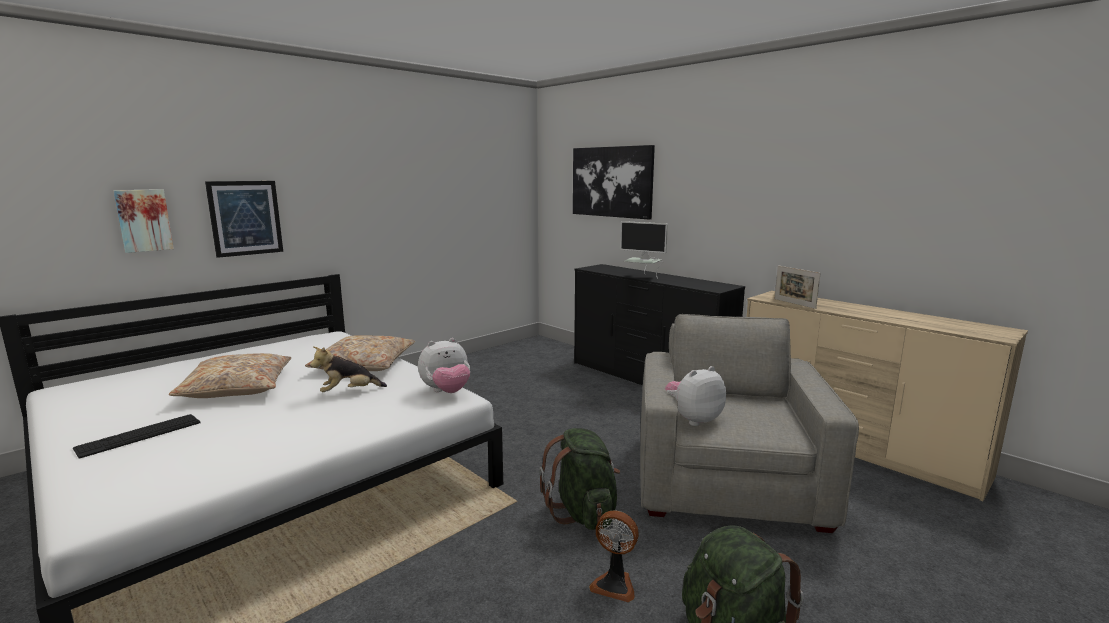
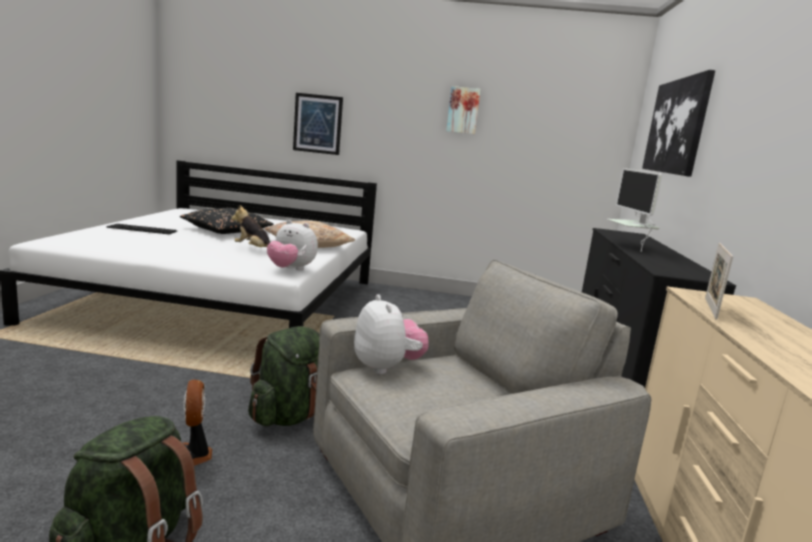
camera: 50 degrees right, 0 degrees up
picture [113,189,174,253] -> picture moved to [446,86,481,134]
beige pillow [169,353,291,398] -> black pillow [180,208,274,234]
plush toy [665,366,726,426] -> plush toy turned 45 degrees clockwise [354,294,429,374]

